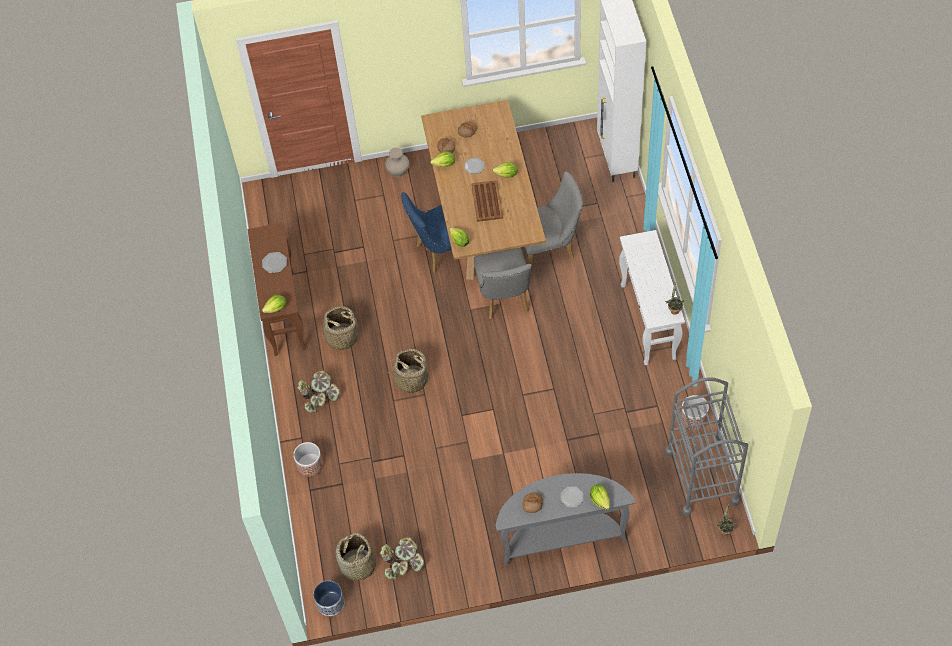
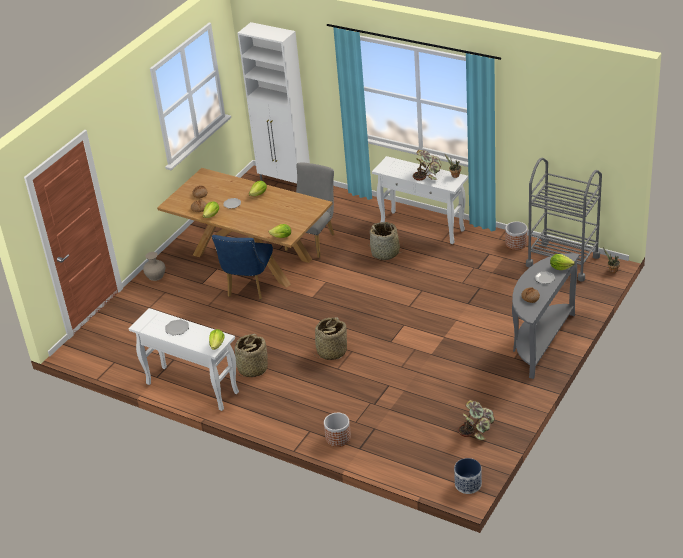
camera: 50 degrees left, 20 degrees down
brown console table [247,222,306,356] -> white console table [128,308,239,411]
potted plant [297,370,340,413] -> potted plant moved to [413,150,442,181]
basket [336,533,376,582] -> basket moved to [368,222,404,260]
brown tray [471,180,503,222] -> none
grey chair [474,248,532,319] -> none

